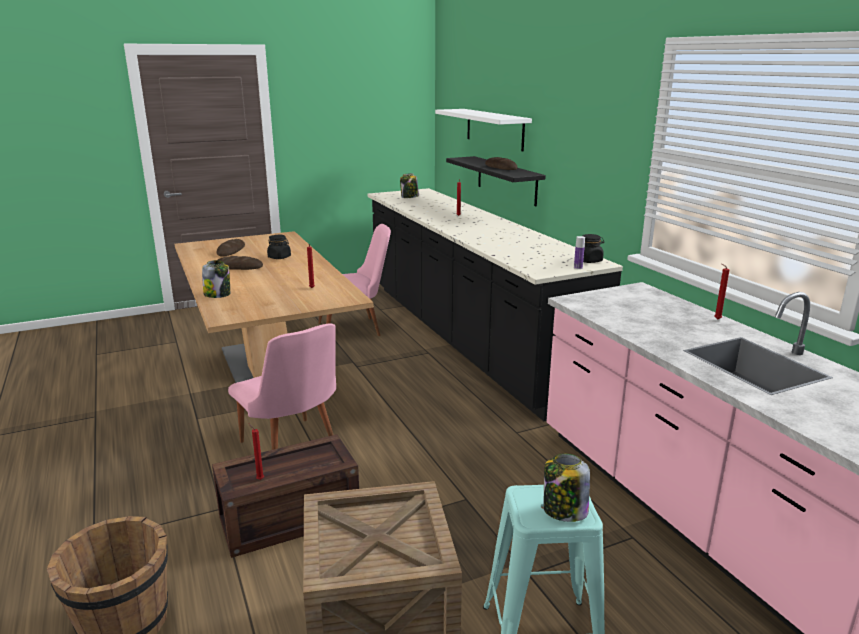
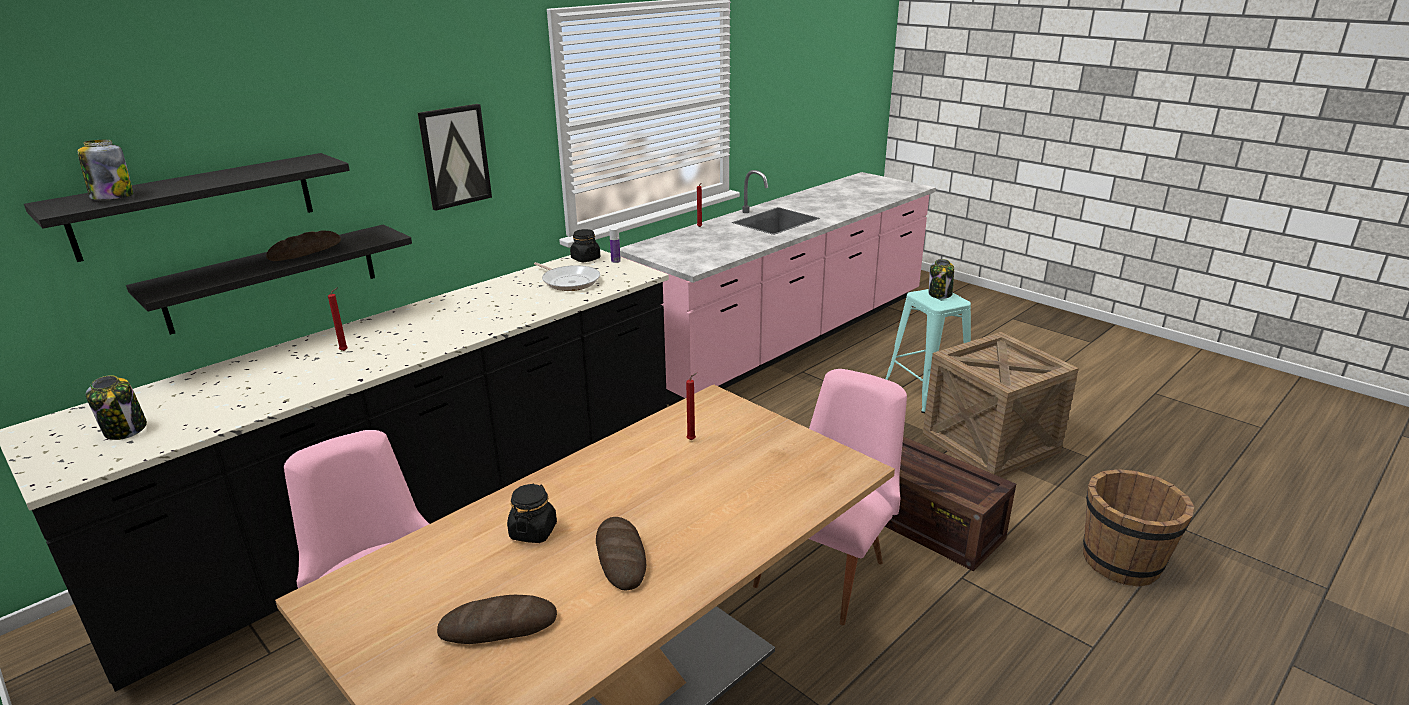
camera: 110 degrees left, 5 degrees up
jar [202,260,230,298] -> jar moved to [78,140,133,200]
red candle [249,424,264,480] -> none
white shelf [435,109,532,151] -> black shelf [24,153,350,262]
none -> picture [418,104,492,211]
none -> frying pan [534,262,600,291]

